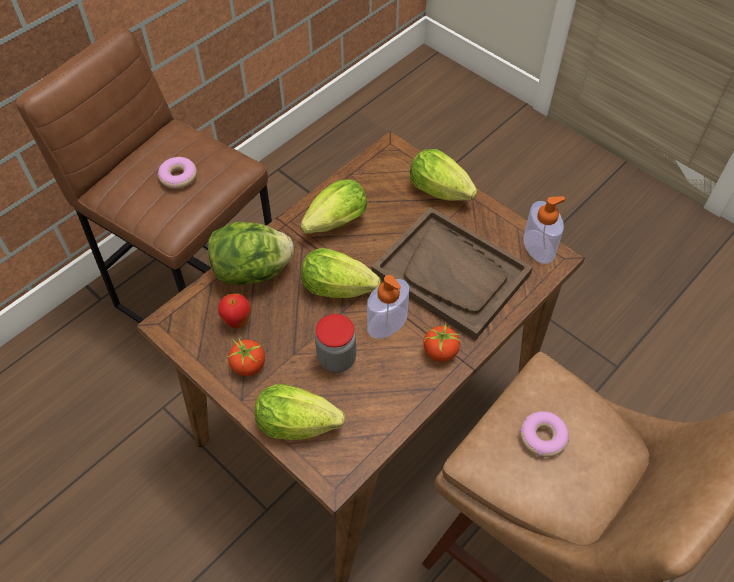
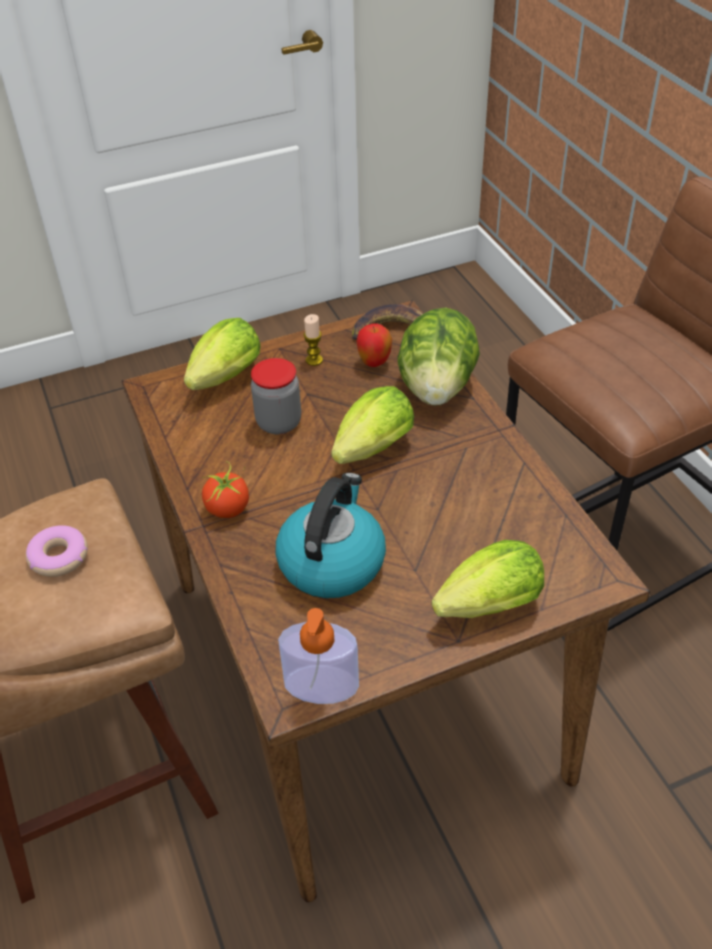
camera: 115 degrees right, 10 degrees down
donut [158,157,197,189] -> none
tomato [227,337,265,376] -> candle [304,314,323,366]
lettuce [300,179,367,234] -> none
soap dispenser [367,275,409,339] -> none
brown tray [371,207,533,341] -> kettle [275,473,386,598]
none -> banana [352,304,423,340]

